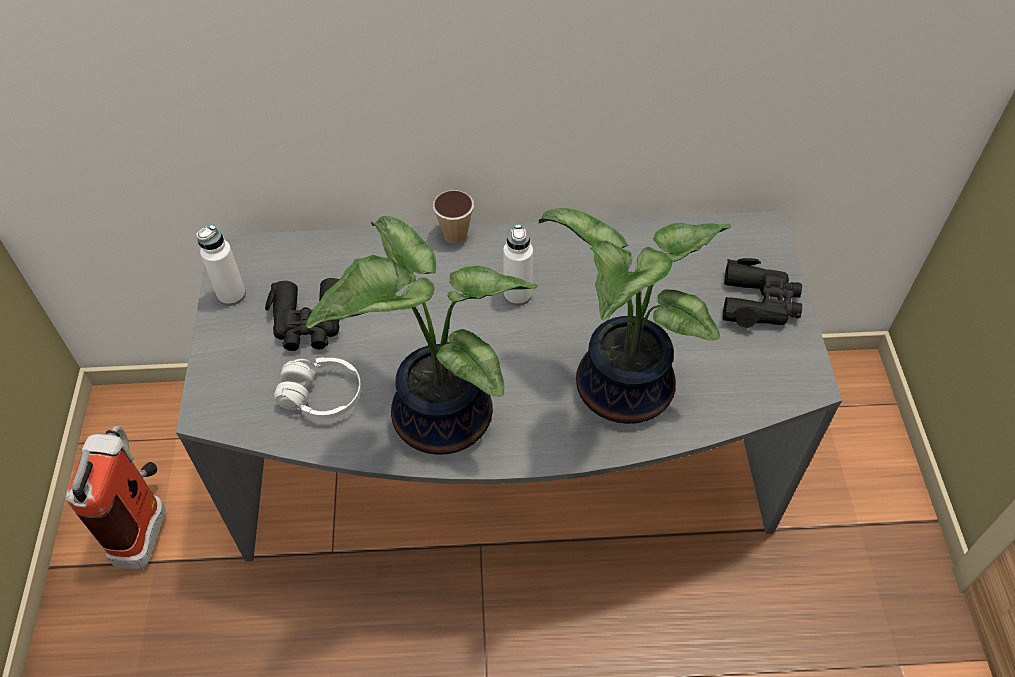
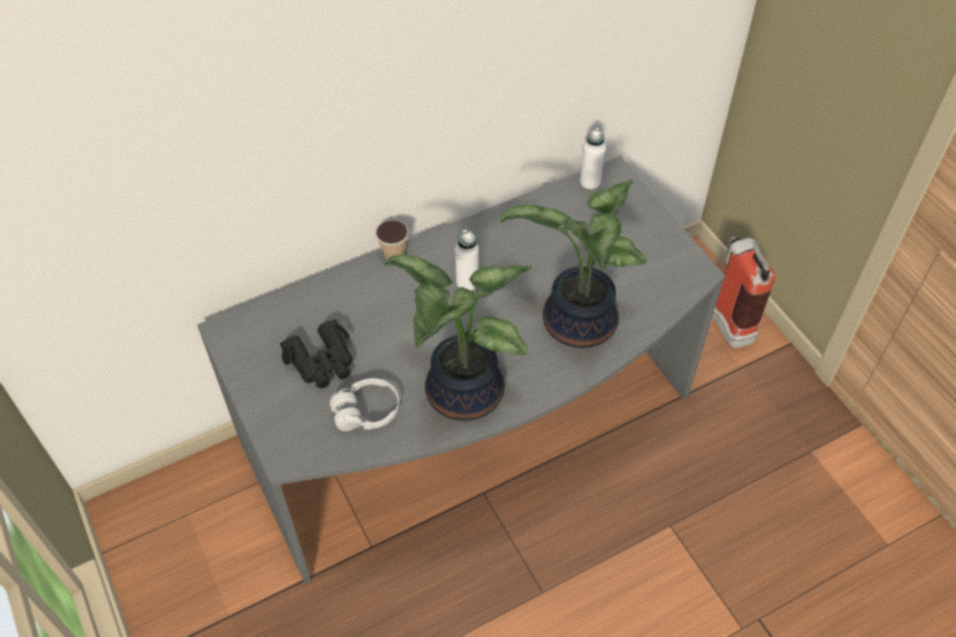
camera: 25 degrees left, 0 degrees up
fire extinguisher [66,426,166,569] -> fire extinguisher moved to [713,237,775,348]
white bottle [197,225,246,306] -> white bottle moved to [580,128,605,191]
black binoculars [723,258,802,328] -> none

